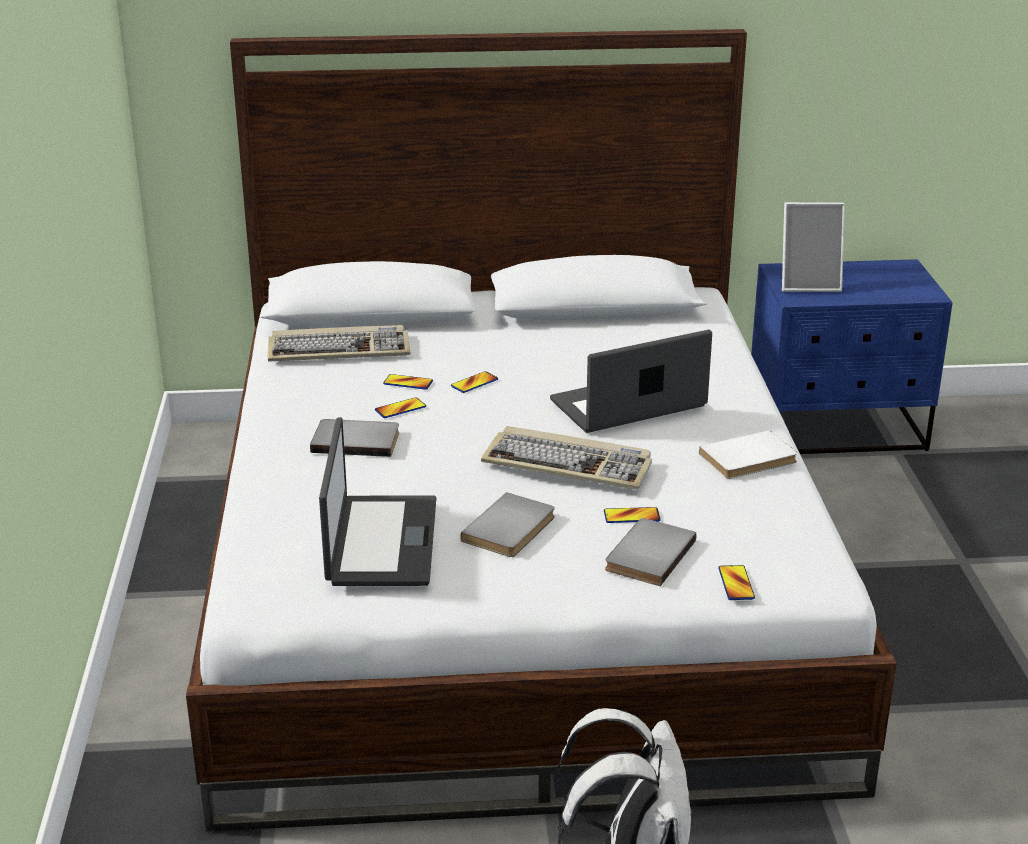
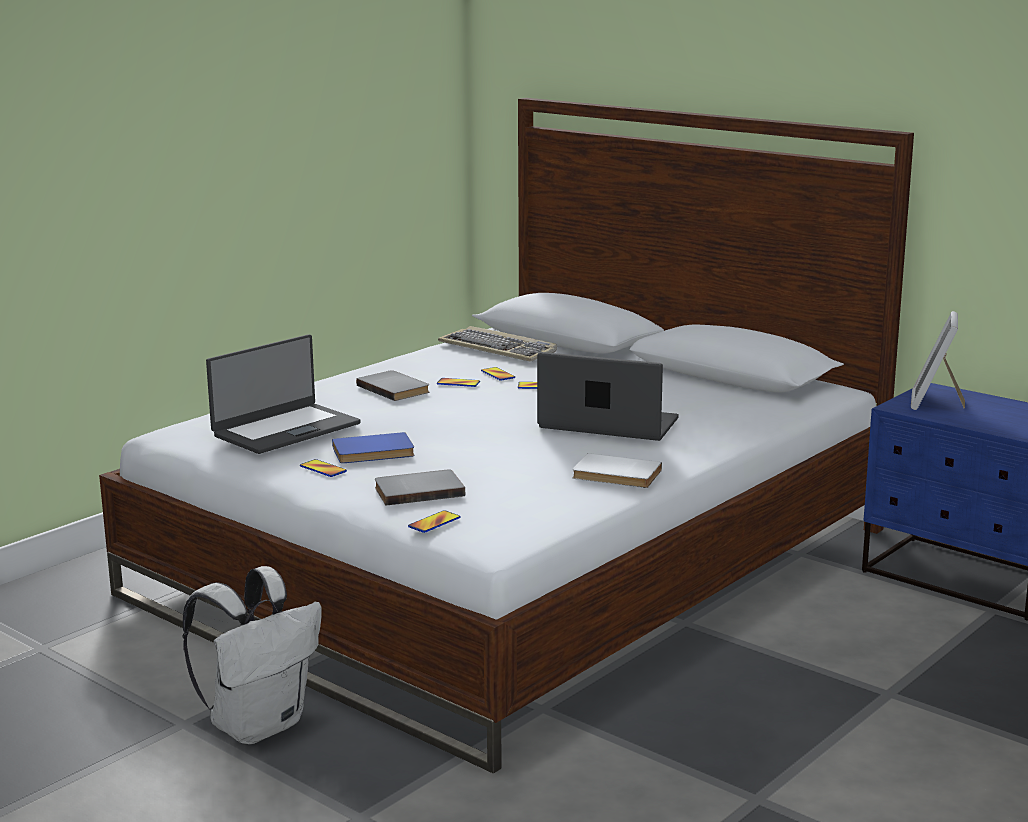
camera: 45 degrees right, 10 degrees down
grey book [460,492,555,557] -> blue book [332,432,414,463]
keyboard [481,426,652,490] -> none
phone [604,507,661,523] -> phone moved to [300,459,347,477]
picture frame [782,202,845,292] -> picture frame turned 60 degrees clockwise [911,311,965,410]

